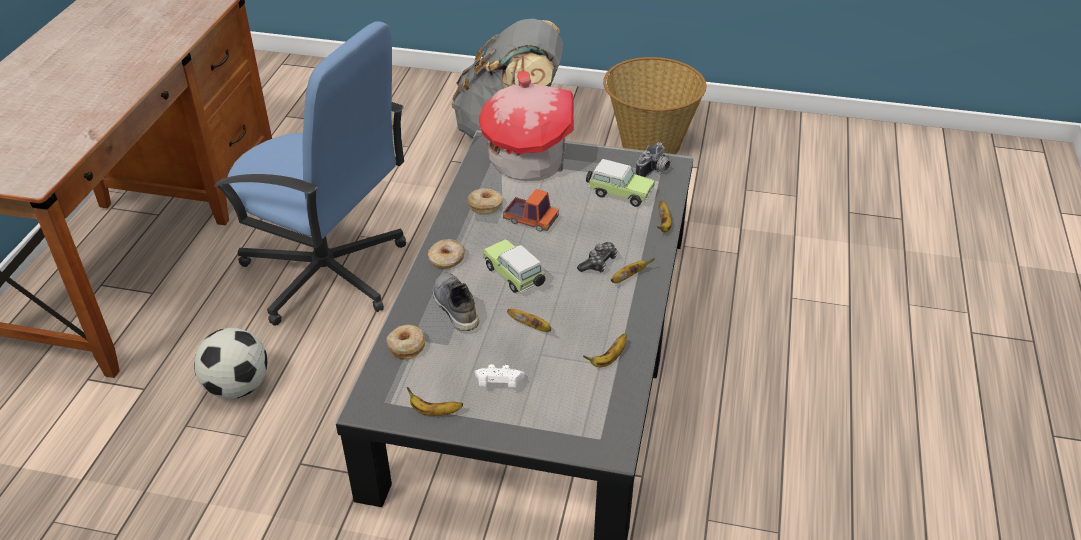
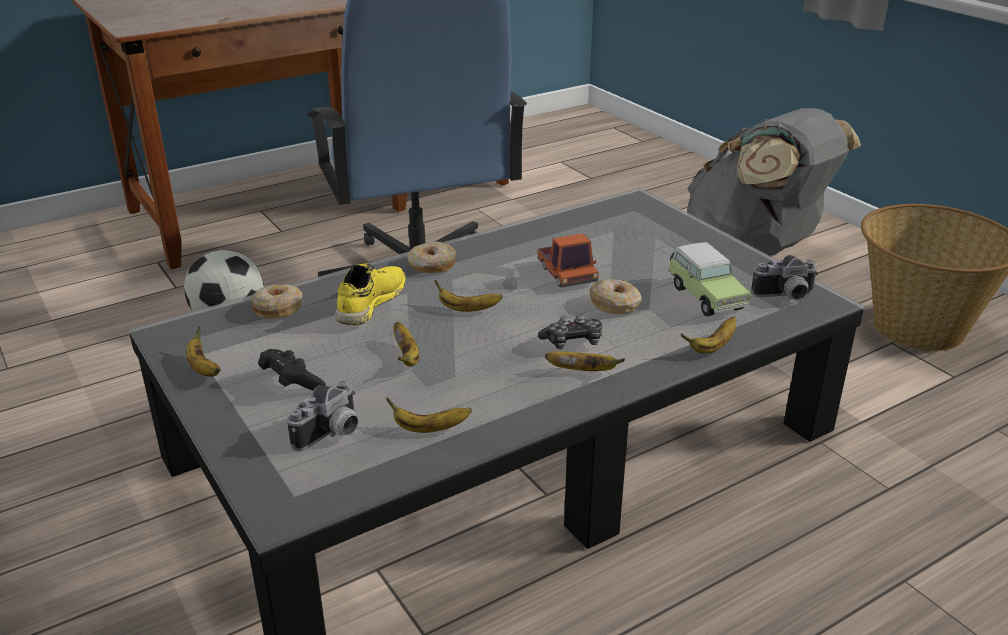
camera: 45 degrees right, 10 degrees down
grey shoe [433,273,479,331] -> yellow shoe [335,263,406,325]
donut [468,188,503,214] -> donut moved to [589,279,642,314]
white game controller [475,364,525,387] -> black game controller [258,349,326,391]
toy house [479,71,574,181] -> none
toy car [482,239,546,293] -> banana [435,280,502,312]
none -> camera [287,380,358,451]

